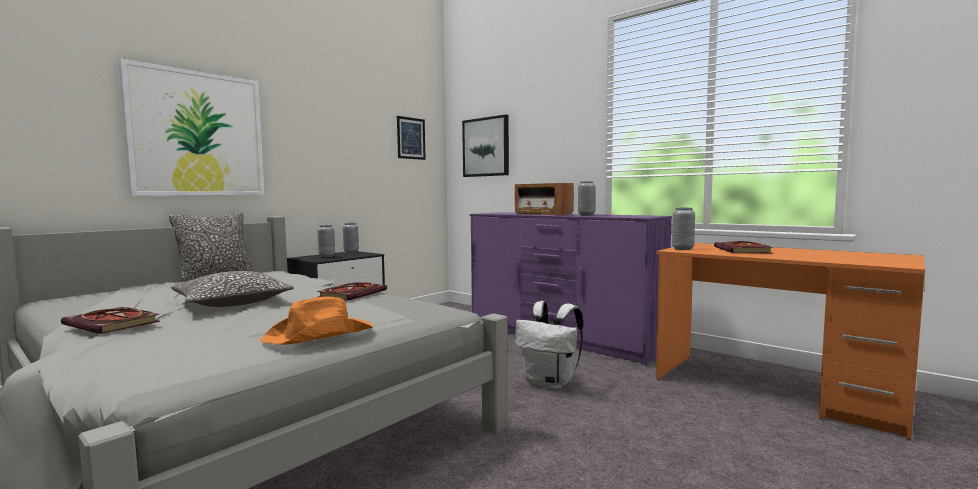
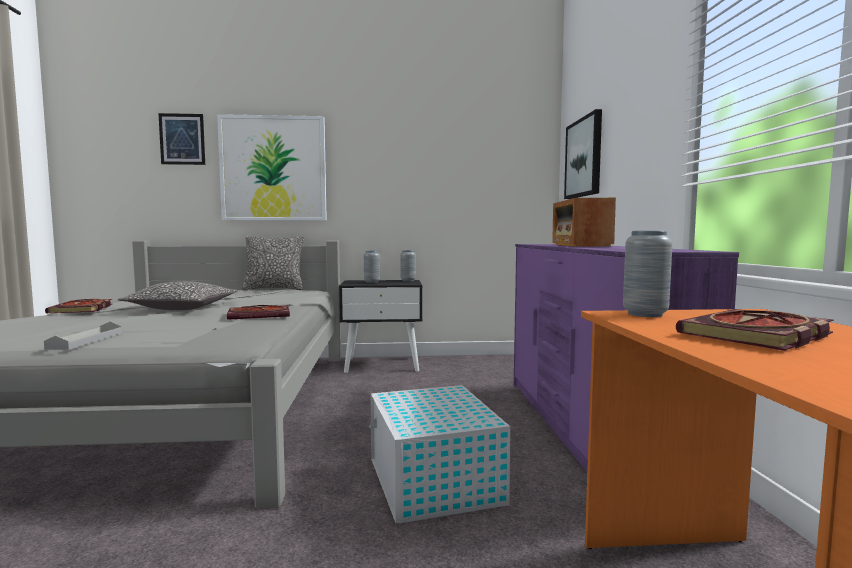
camera: 45 degrees right, 0 degrees up
orange hat [260,296,373,345] -> grey tray [44,321,122,350]
picture [397,116,426,160] -> picture moved to [158,113,205,165]
white backpack [515,301,583,390] -> white storage box [369,385,510,523]
grey vase [578,181,595,216] -> none

